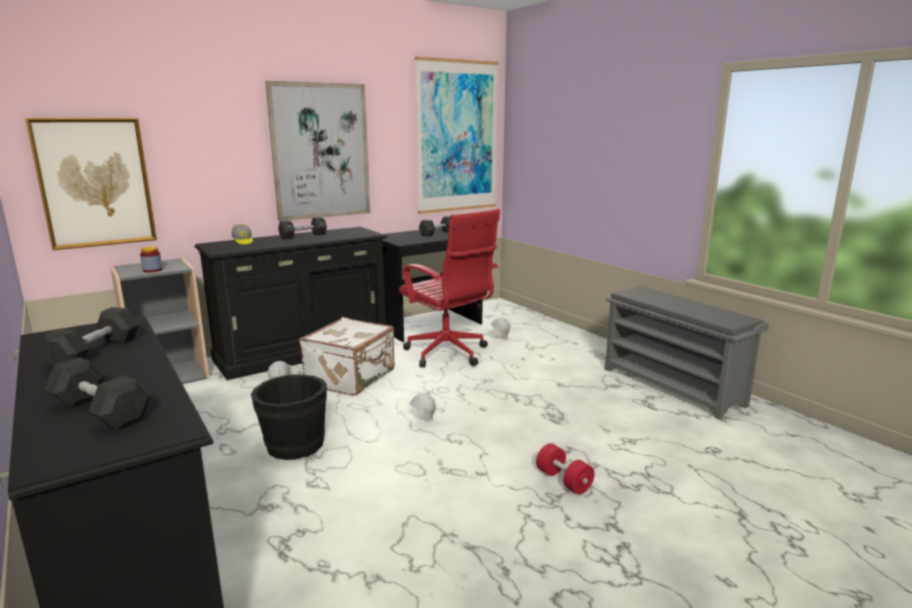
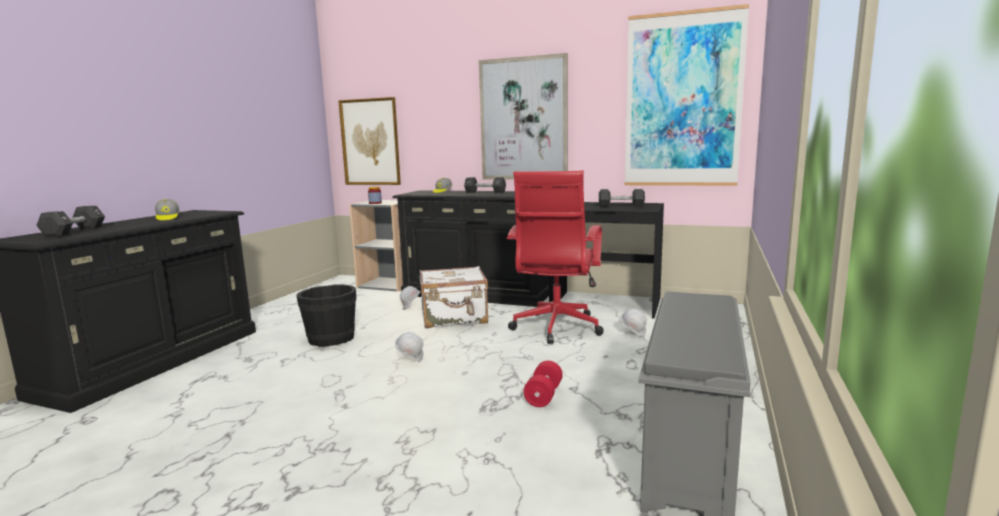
camera: 55 degrees right, 5 degrees down
black dumbbell [40,307,139,367] -> cap [155,199,179,220]
red dumbbell [536,443,595,494] -> red dumbbell moved to [523,361,563,407]

